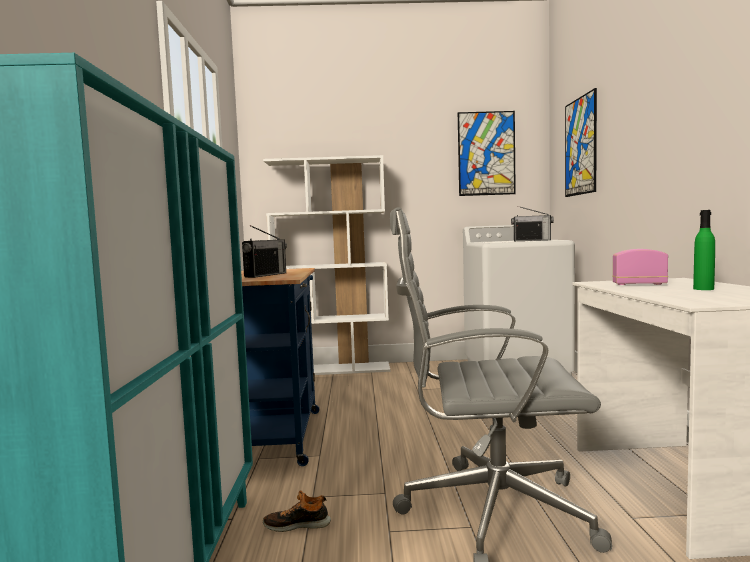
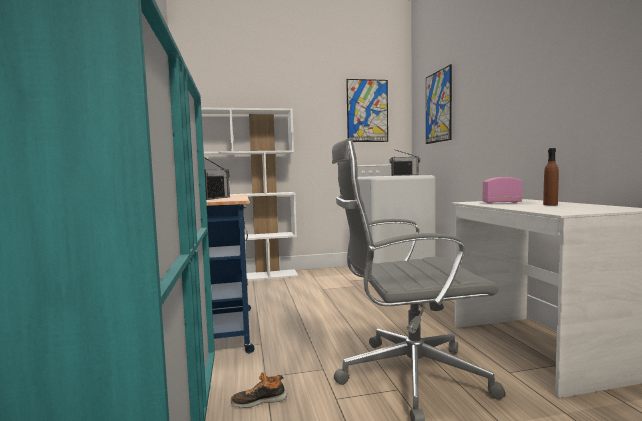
camera: 10 degrees left, 0 degrees up
green bottle [693,210,715,290] -> brown bottle [543,148,559,205]

